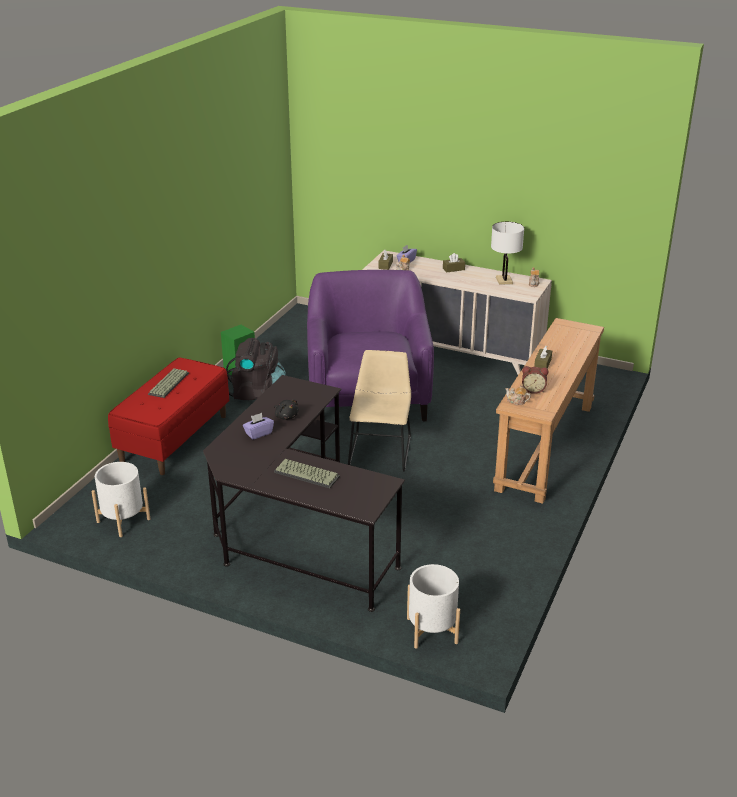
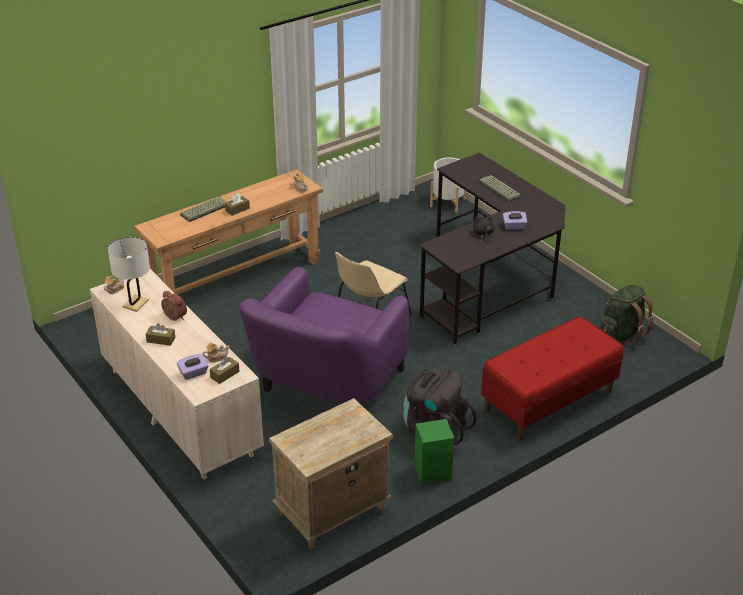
camera: 150 degrees left, 5 degrees up
white planter [91,462,151,537] -> green backpack [600,285,654,346]
keyboard [148,368,189,398] -> keyboard moved to [180,196,227,222]
alarm clock [522,366,549,394] -> alarm clock moved to [161,291,187,321]
none -> beige nightstand [269,398,393,549]

